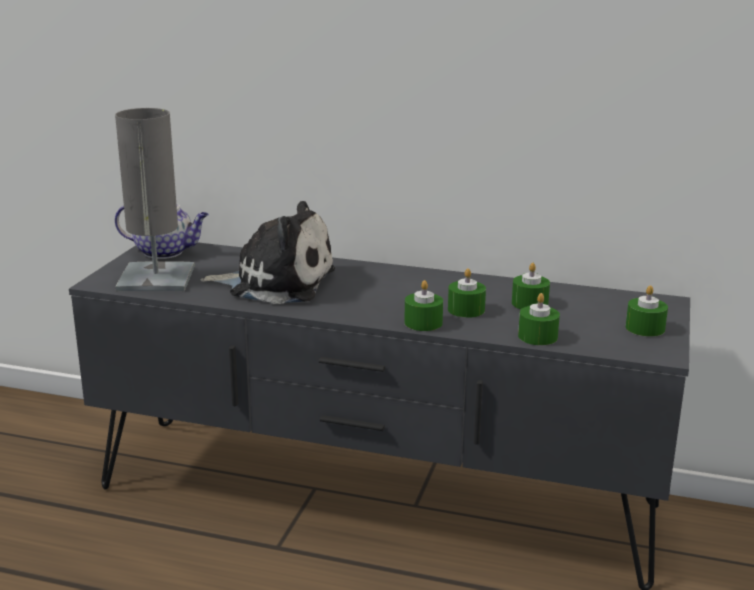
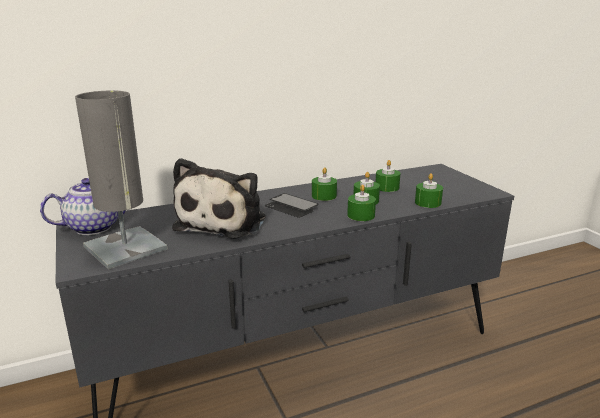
camera: 40 degrees left, 0 degrees up
plush toy [200,201,335,304] -> plush toy turned 135 degrees clockwise [172,158,266,239]
green candle [626,285,668,337] -> green candle moved to [312,167,337,201]
none -> phone [265,193,318,218]

